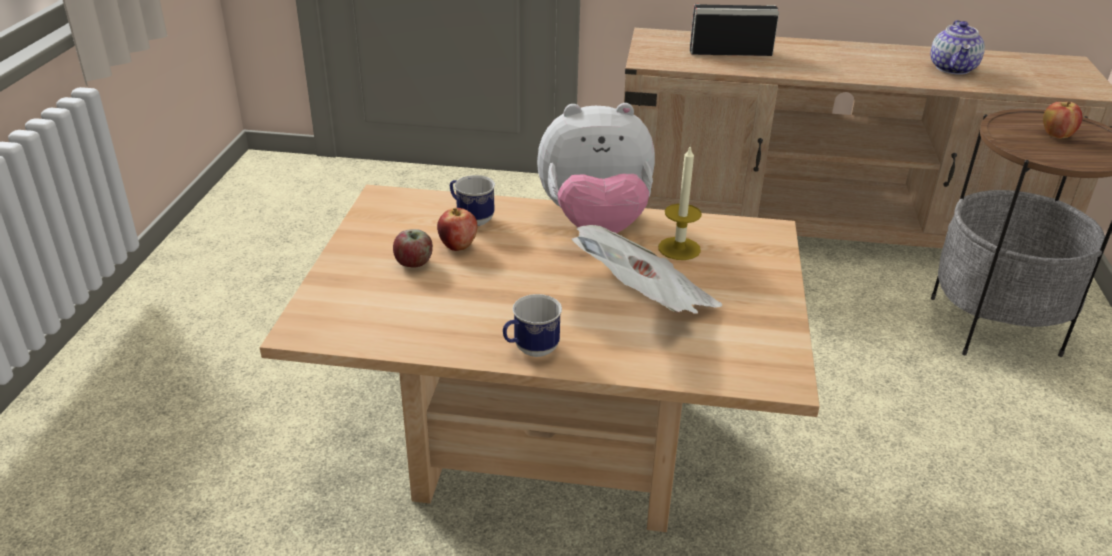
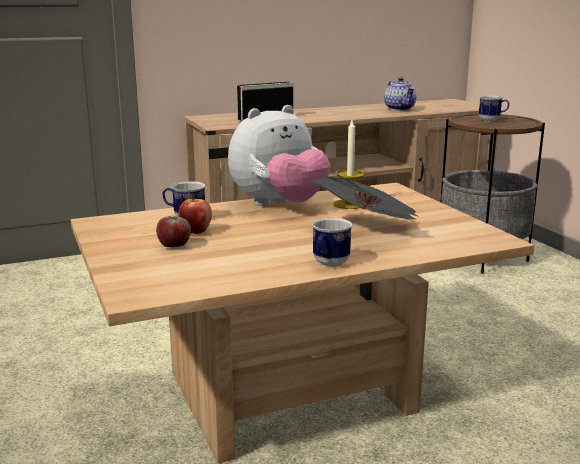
camera: 30 degrees left, 15 degrees down
apple [1043,102,1082,139] -> mug [479,95,509,122]

